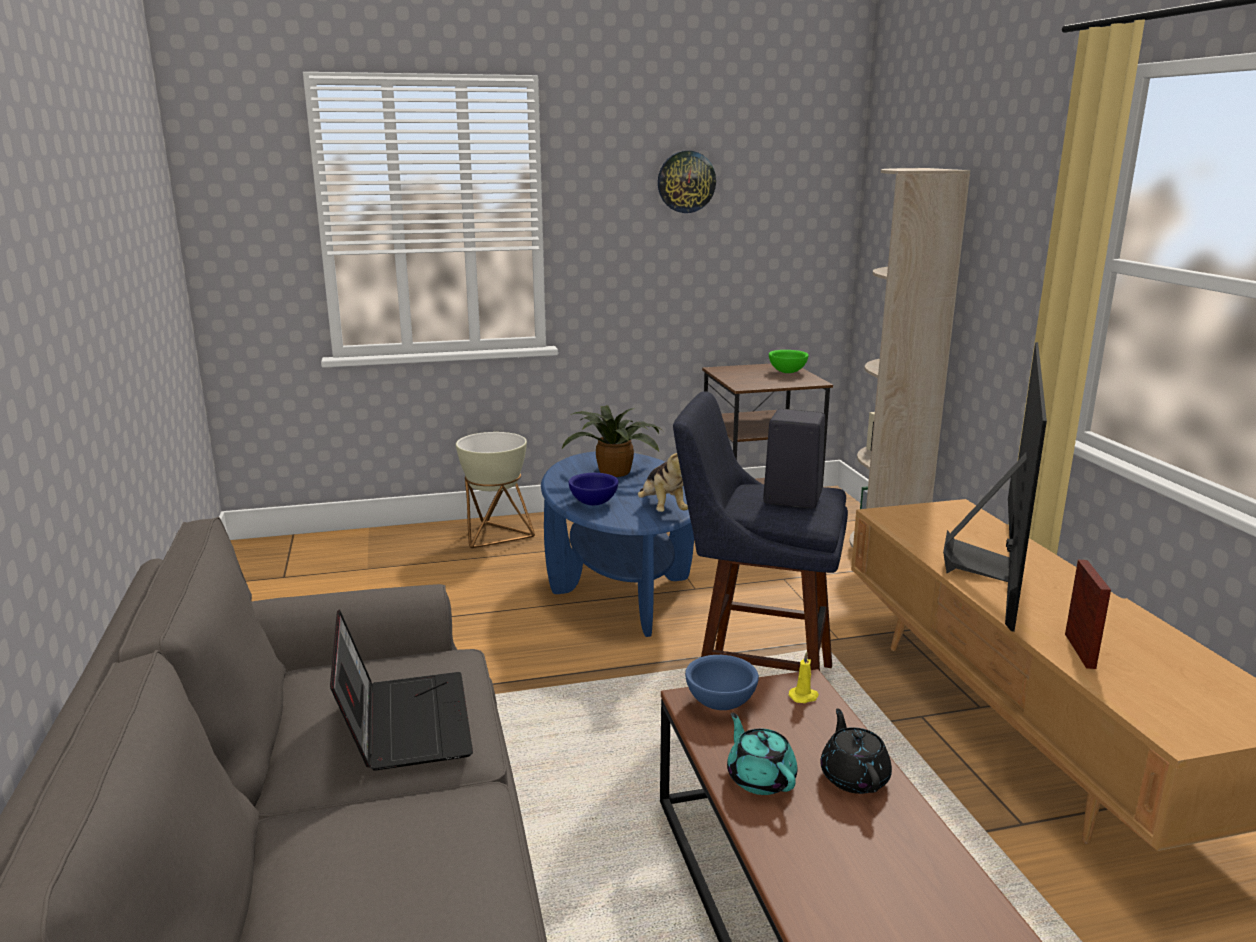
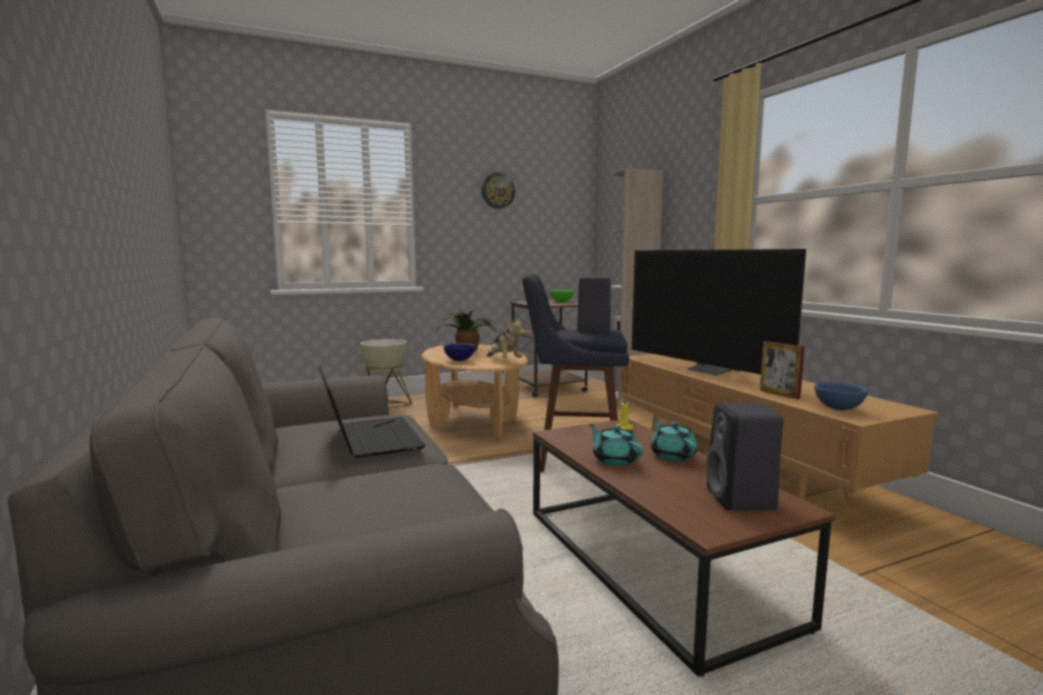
camera: 10 degrees left, 10 degrees down
blue coffee table [541,451,694,637] -> brown coffee table [422,344,528,443]
blue bowl [685,655,759,710] -> blue bowl moved to [814,382,868,410]
black teapot [820,708,892,794] -> turquoise teapot [651,419,698,462]
television [943,342,1047,632] -> television turned 135 degrees clockwise [632,249,806,376]
picture frame [1065,560,1111,669] -> picture frame turned 150 degrees clockwise [760,341,805,399]
none -> black speaker [706,403,783,510]

